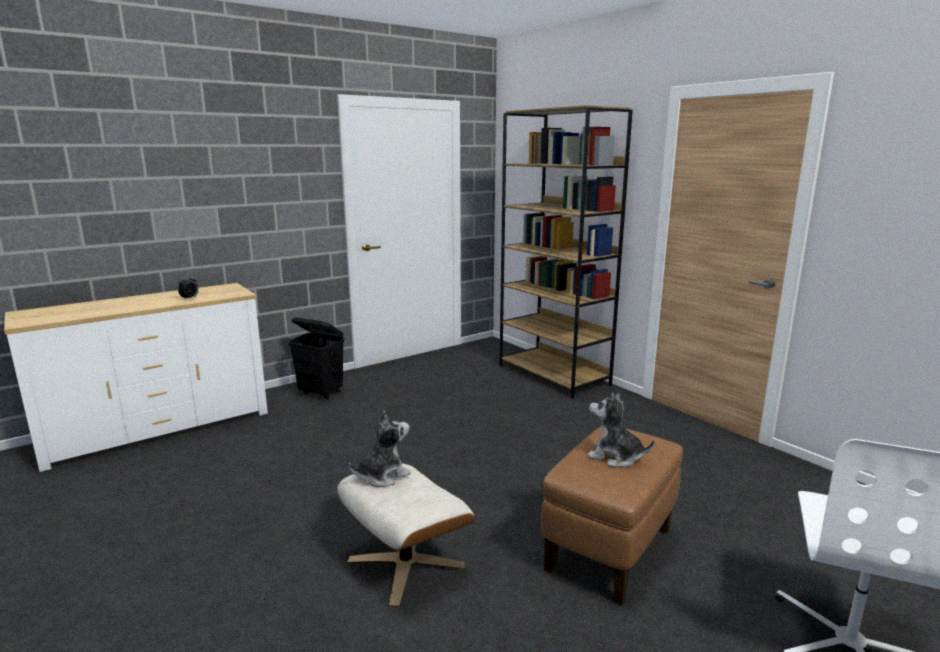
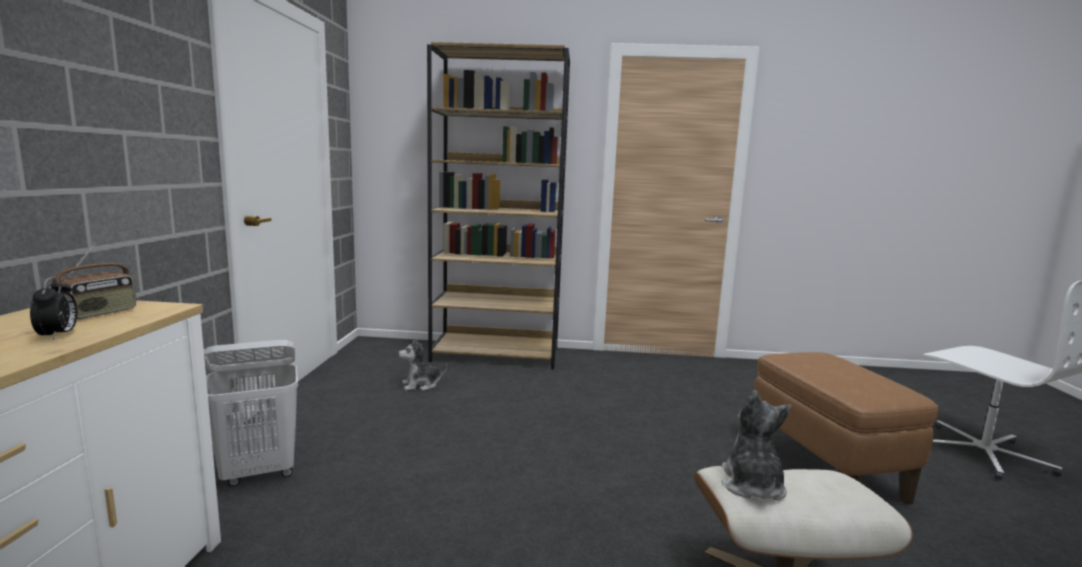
camera: 50 degrees left, 5 degrees down
black laundry basket [289,317,344,400] -> white laundry basket [204,340,298,486]
plush toy [588,393,655,468] -> plush toy moved to [398,339,447,391]
none -> radio [52,243,136,320]

